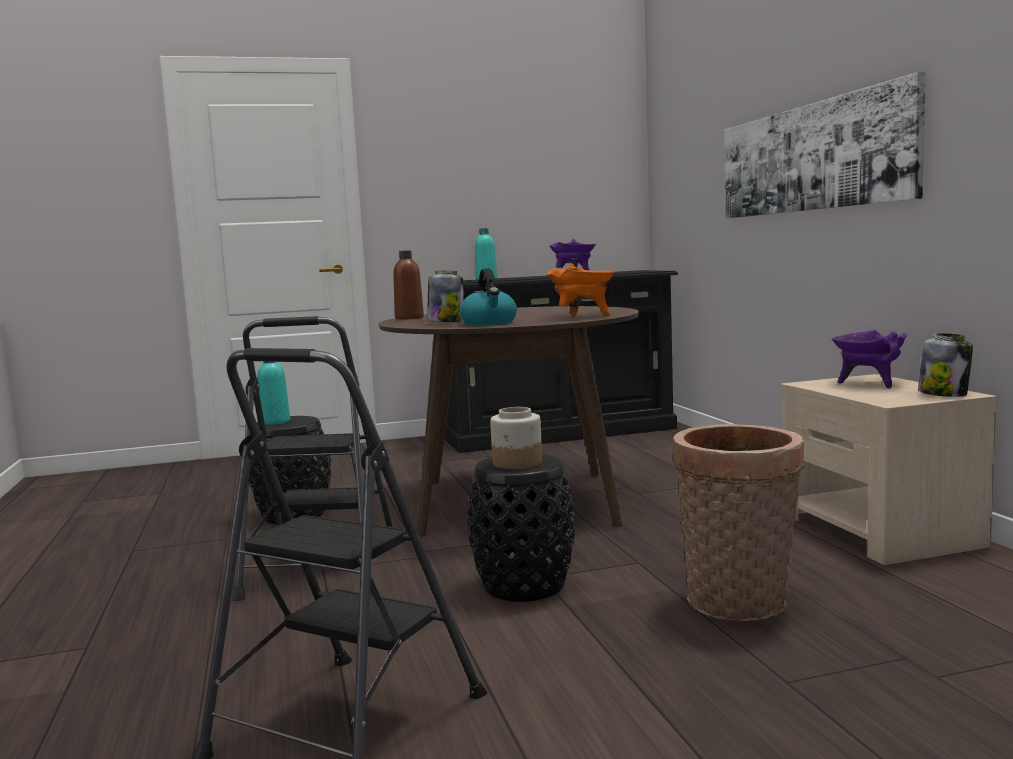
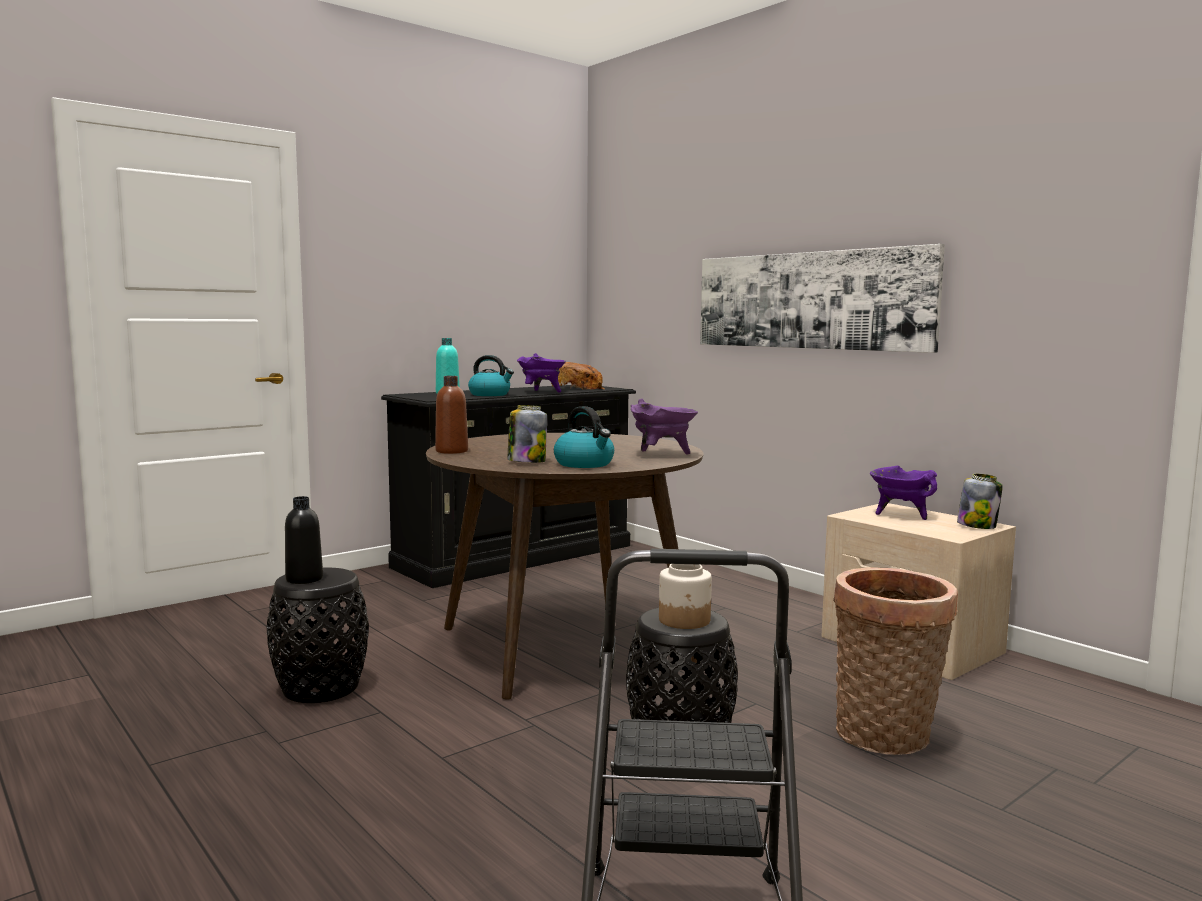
camera: 25 degrees left, 0 degrees up
black step ladder [232,316,393,601] -> none
turquoise bottle [257,361,290,425] -> black bottle [285,496,323,584]
orange cooking pot [547,263,615,316] -> purple cooking pot [631,399,698,455]
none -> kettle [468,355,514,396]
none -> bread [551,362,604,389]

